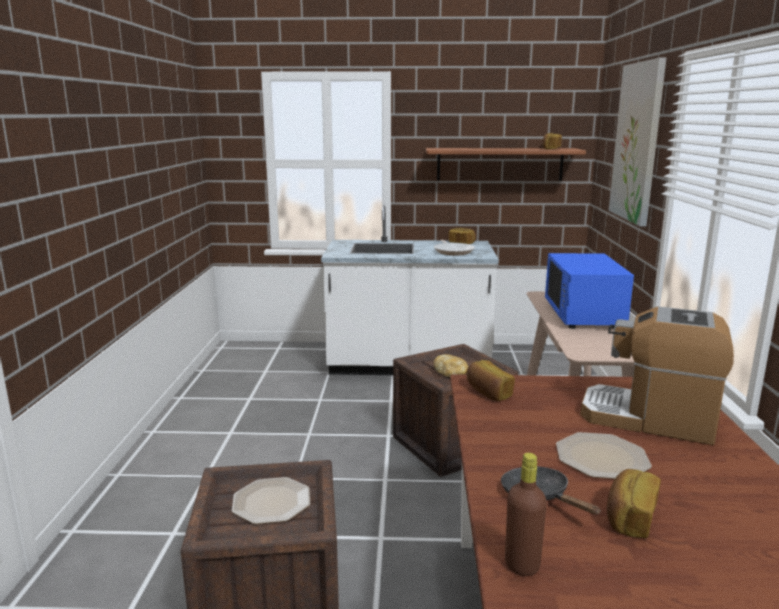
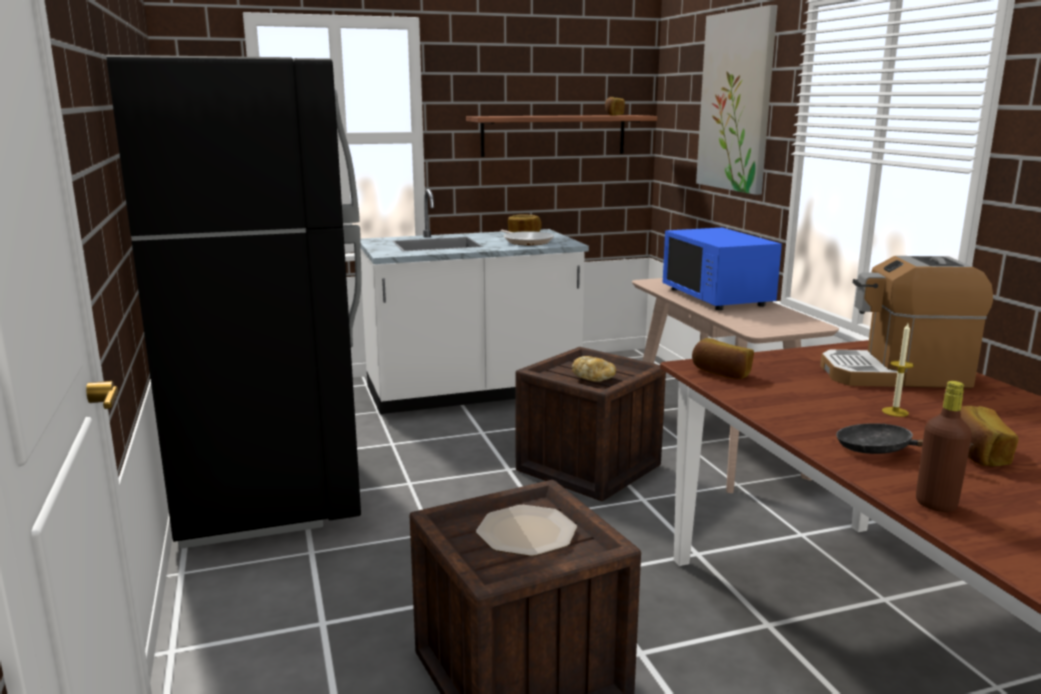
camera: 20 degrees left, 0 degrees up
plate [556,432,652,479] -> candle [882,323,914,417]
none -> black fridge [107,55,361,549]

